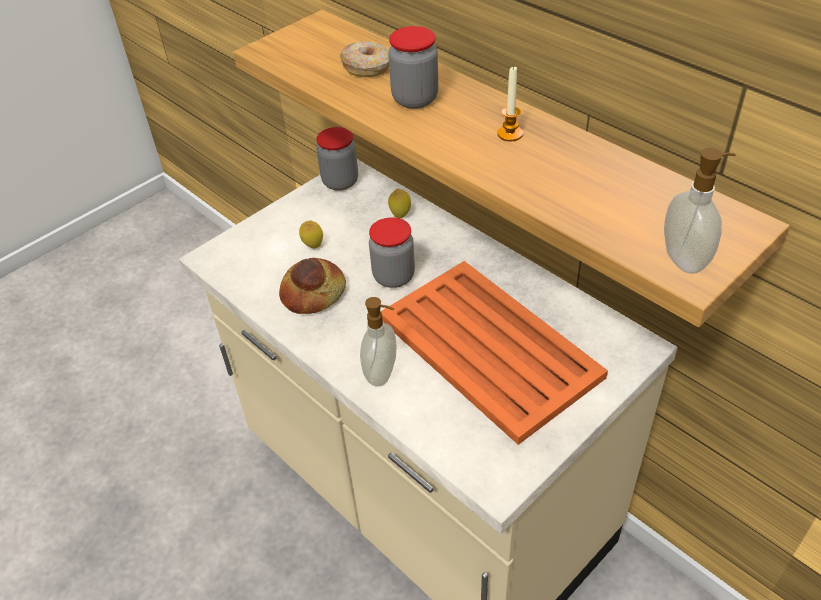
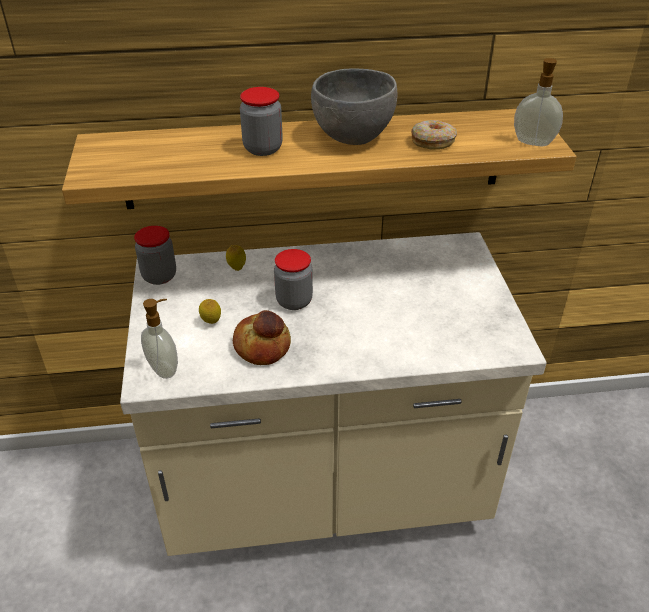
camera: 55 degrees left, 5 degrees down
donut [340,41,389,77] -> donut moved to [411,120,457,150]
soap dispenser [360,297,396,387] -> soap dispenser moved to [141,299,178,379]
orange tray [380,261,608,445] -> none
candle [497,66,523,141] -> grey bowl [311,69,397,145]

